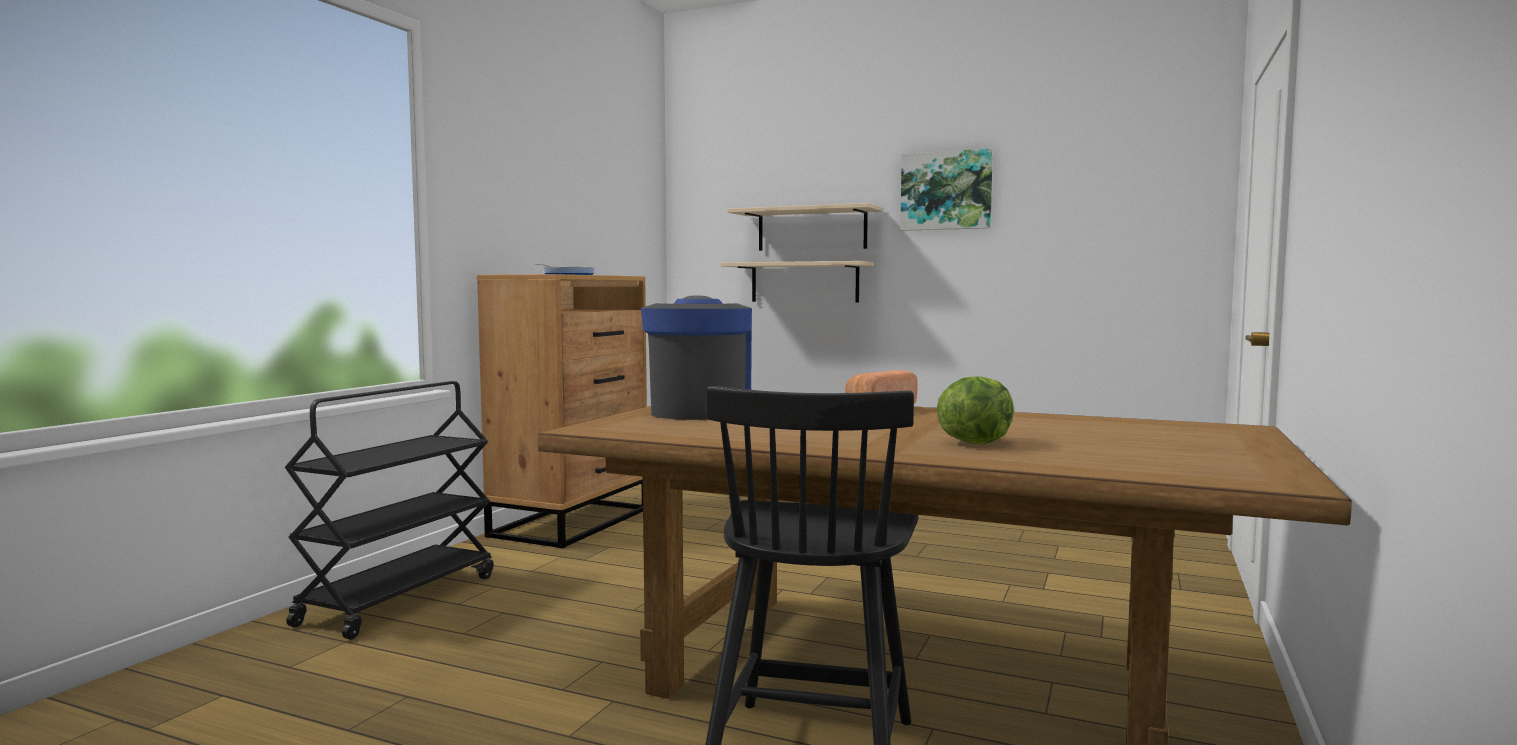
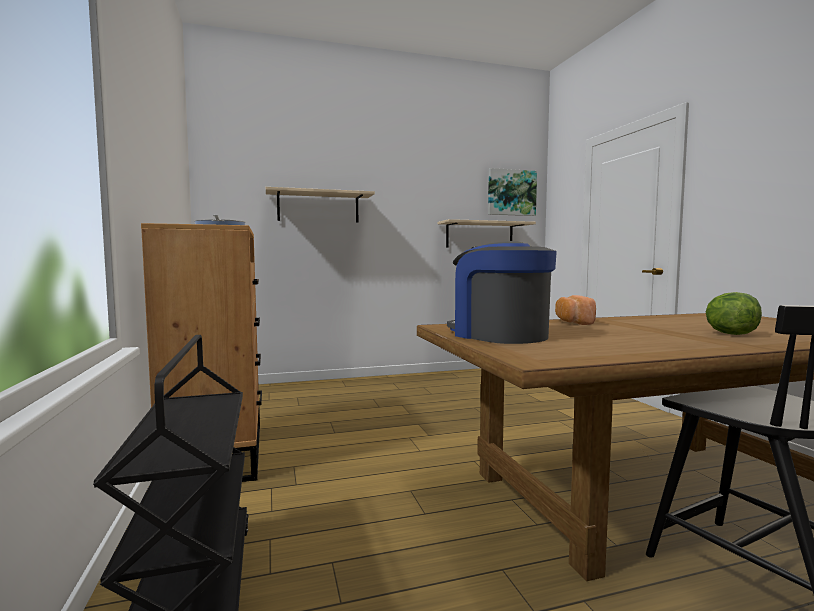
camera: 40 degrees left, 0 degrees up
beige shelf [721,261,874,303] -> beige shelf moved to [438,219,536,248]
picture [900,148,993,231] -> picture moved to [488,168,537,216]

